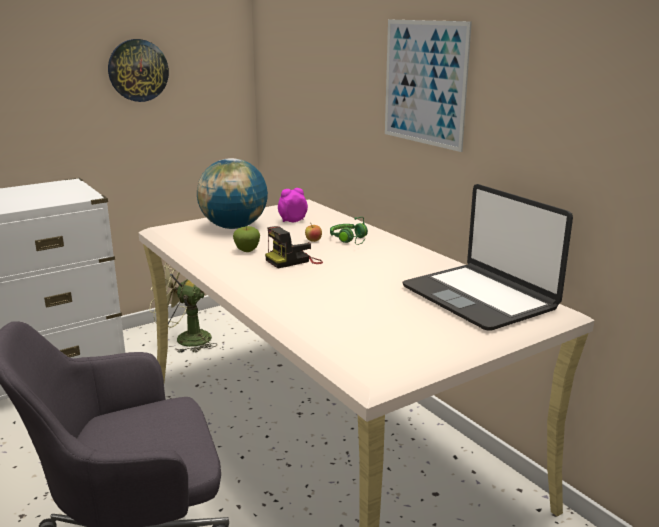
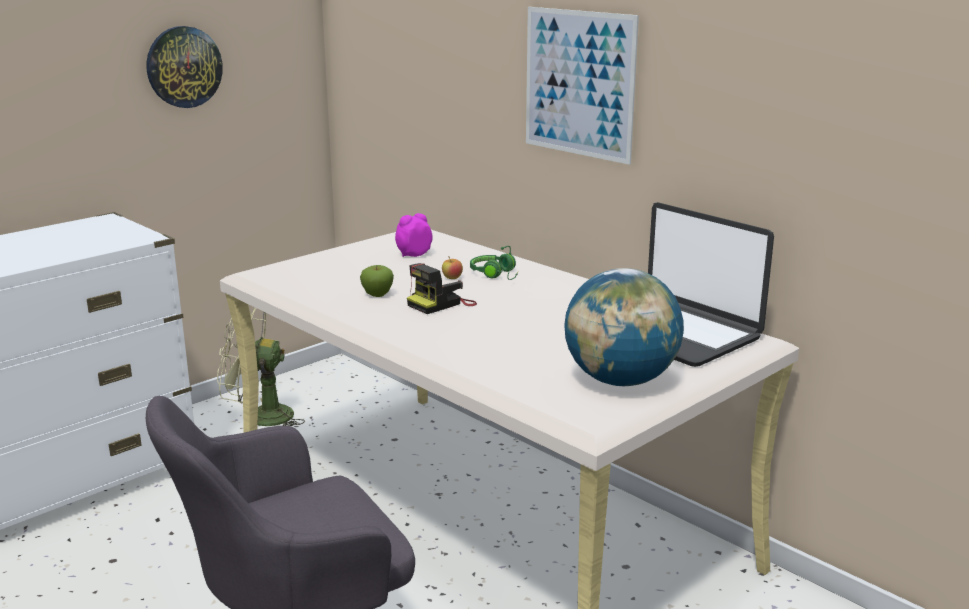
camera: 10 degrees left, 0 degrees up
globe [197,158,268,229] -> globe moved to [565,268,684,386]

